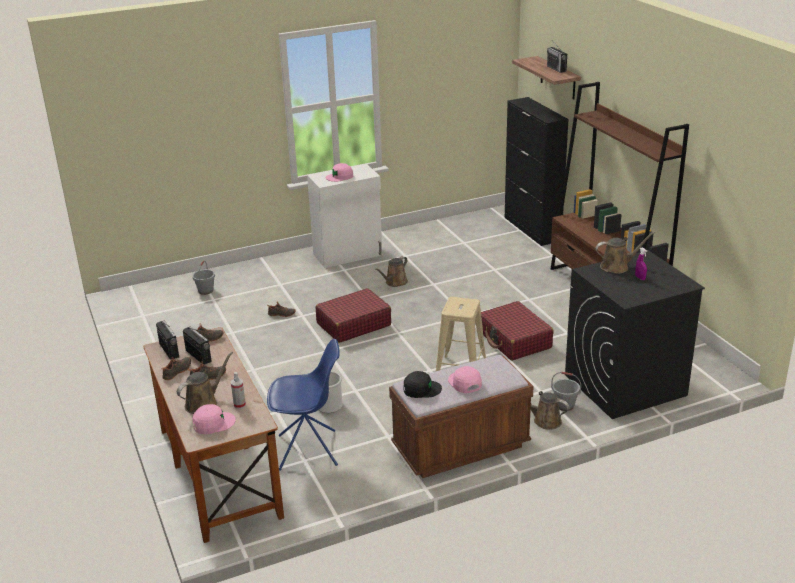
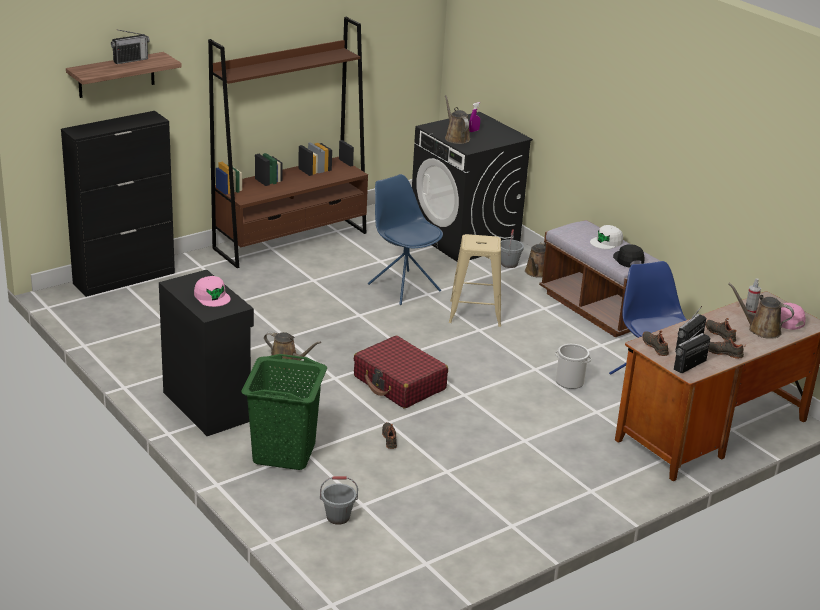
camera: 105 degrees left, 0 degrees up
white cabinet [307,164,382,268] -> black cabinet [159,270,254,436]
pink cap [448,366,482,393] -> white cap [590,225,623,249]
red suitcase [481,301,554,361] -> blue chair [368,174,443,305]
none -> green laundry basket [241,354,327,470]

